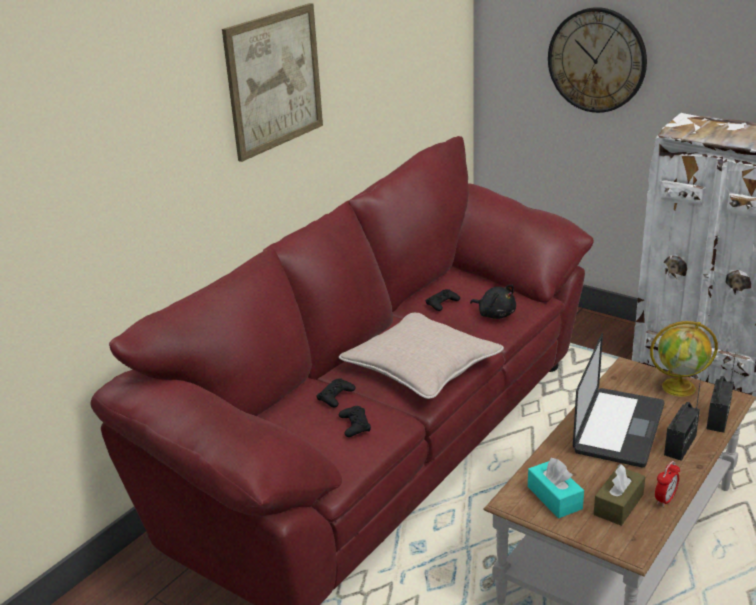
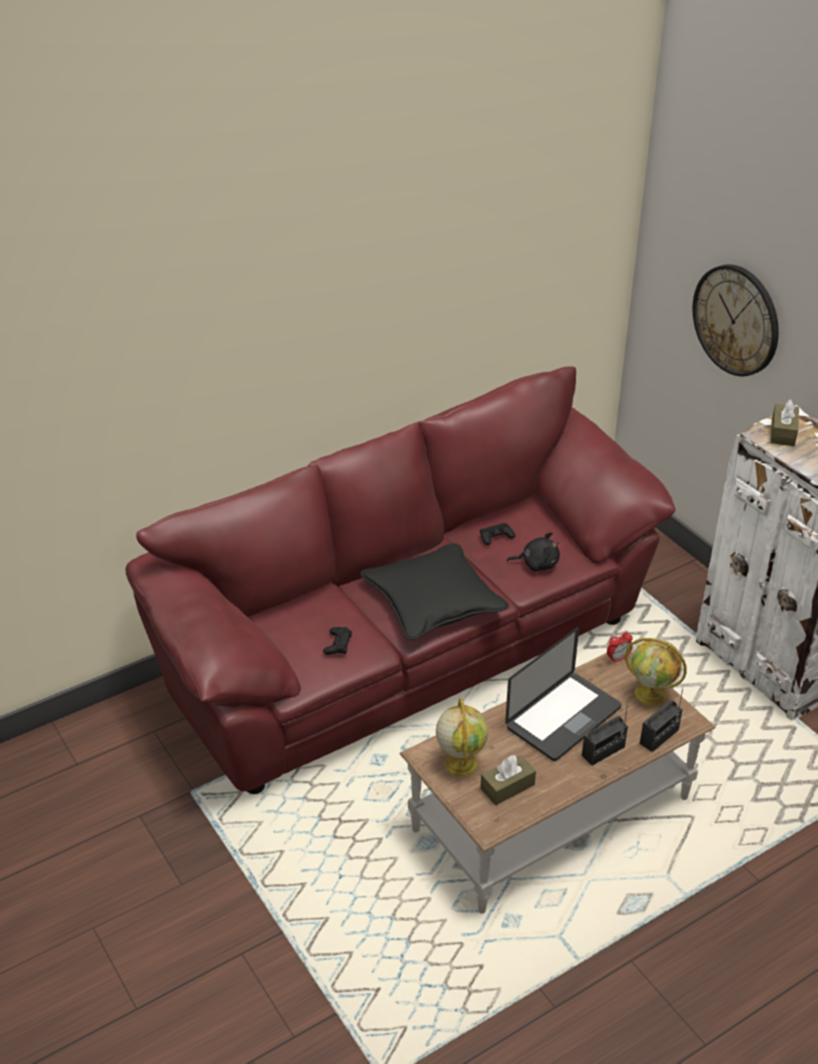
camera: 20 degrees right, 10 degrees up
picture [222,3,323,162] -> none
black game controller [316,378,356,408] -> none
beige pillow [339,313,504,399] -> black pillow [360,543,509,640]
black plush toy [470,285,516,319] -> black plush toy turned 60 degrees counterclockwise [507,532,560,572]
turquoise tissue box [528,458,584,518] -> globe [436,698,488,777]
alarm clock [655,461,680,507] -> alarm clock moved to [607,631,633,663]
none -> brown tissue box [770,399,799,446]

